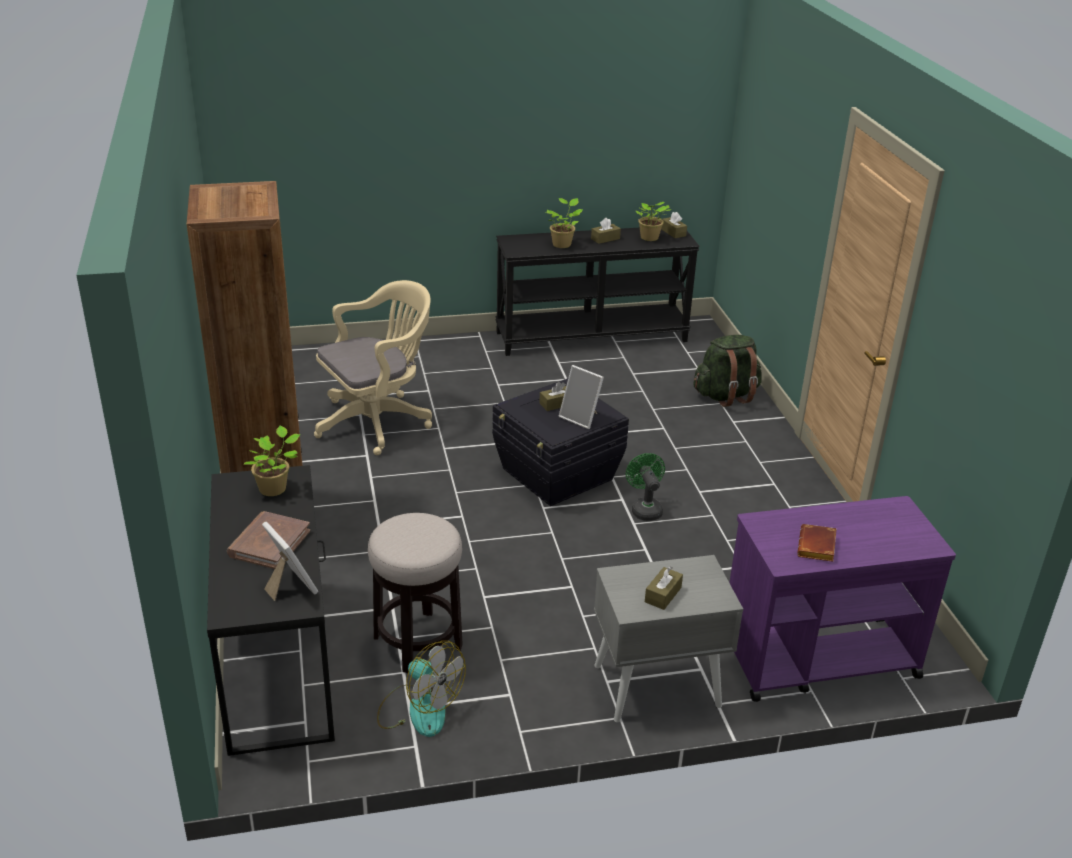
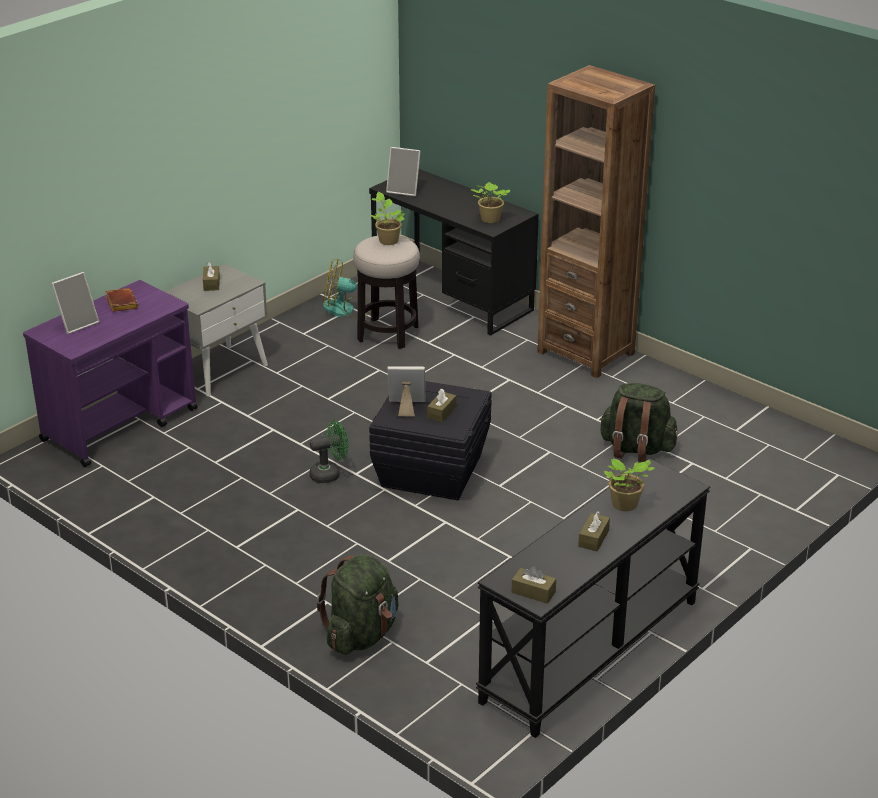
camera: 145 degrees right, 0 degrees up
brown book [227,511,310,569] -> none
beige office chair [314,280,432,455] -> green backpack [599,383,678,462]
green fan [626,453,665,521] -> green fan turned 60 degrees counterclockwise [309,420,349,483]
potted plant [636,202,671,241] -> potted plant moved to [370,192,405,245]
none -> picture frame [51,272,99,334]

